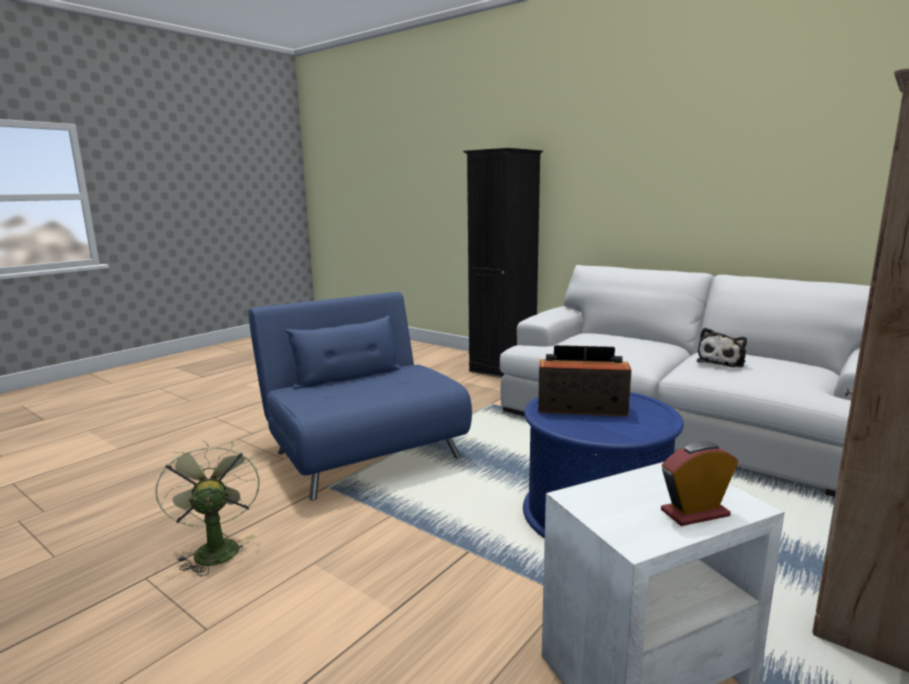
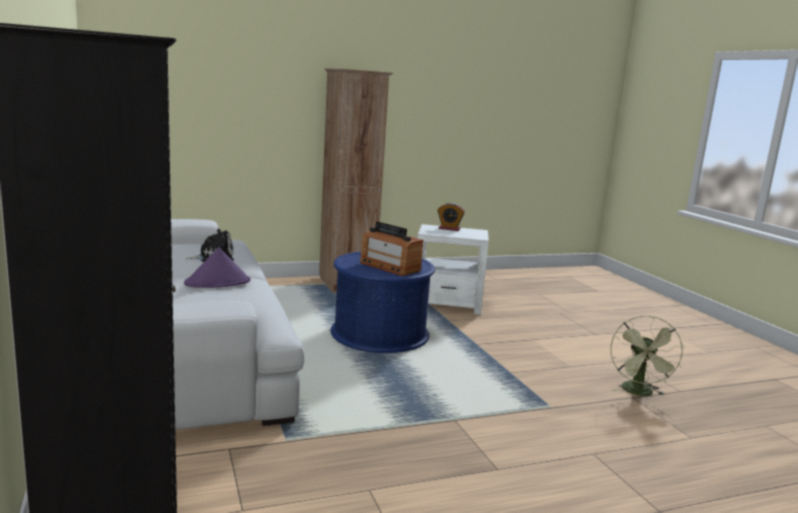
camera: 150 degrees left, 0 degrees up
blue armchair [248,292,472,500] -> none
none -> purple hat [184,247,251,288]

